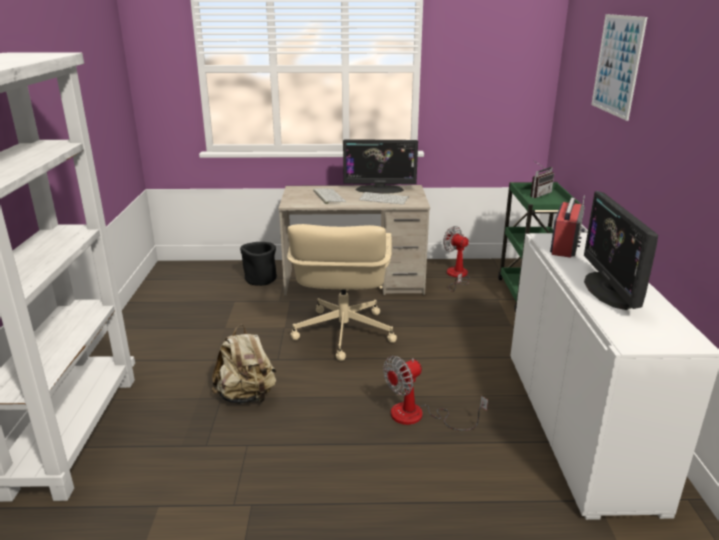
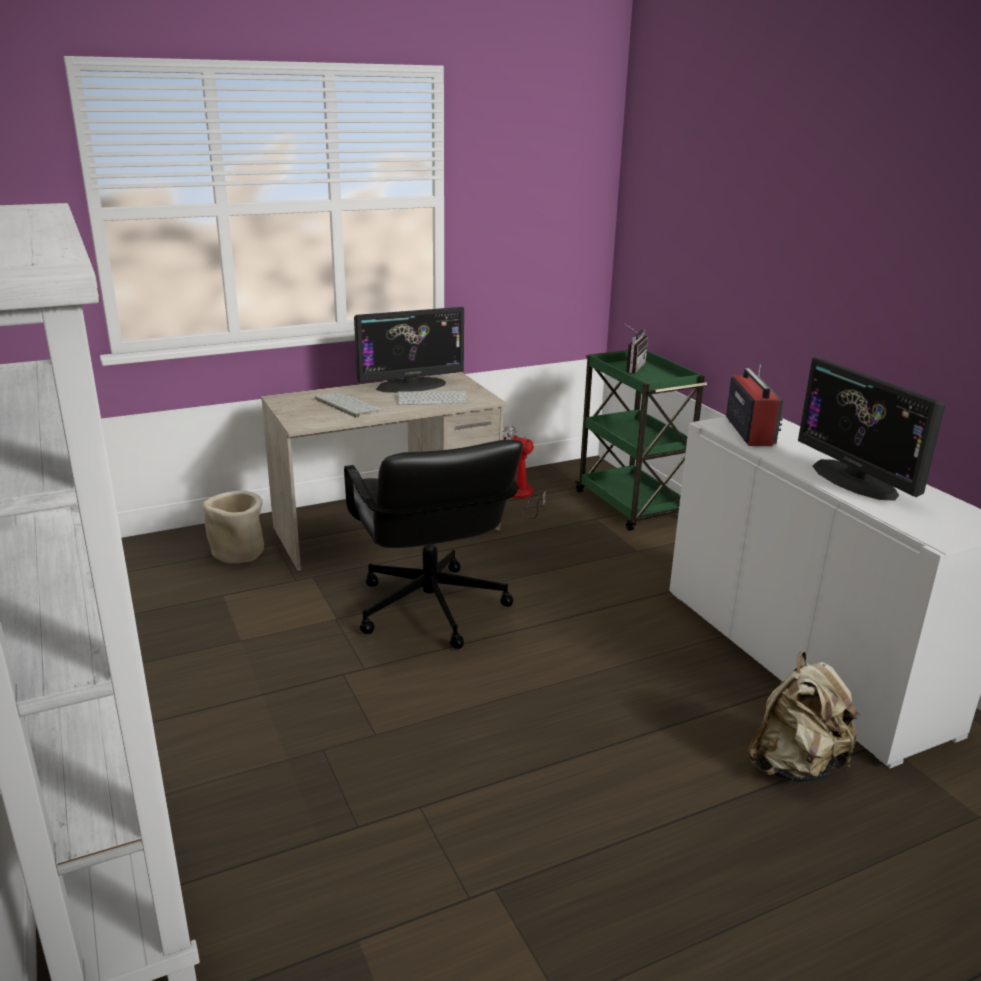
camera: 25 degrees left, 0 degrees up
beige backpack [211,324,277,404] -> beige backpack moved to [748,651,861,782]
black planter [240,242,277,286] -> beige planter [202,491,264,564]
beige office chair [287,224,397,361] -> black office chair [344,440,523,649]
fan [383,356,488,431] -> none
picture [591,14,648,121] -> none

